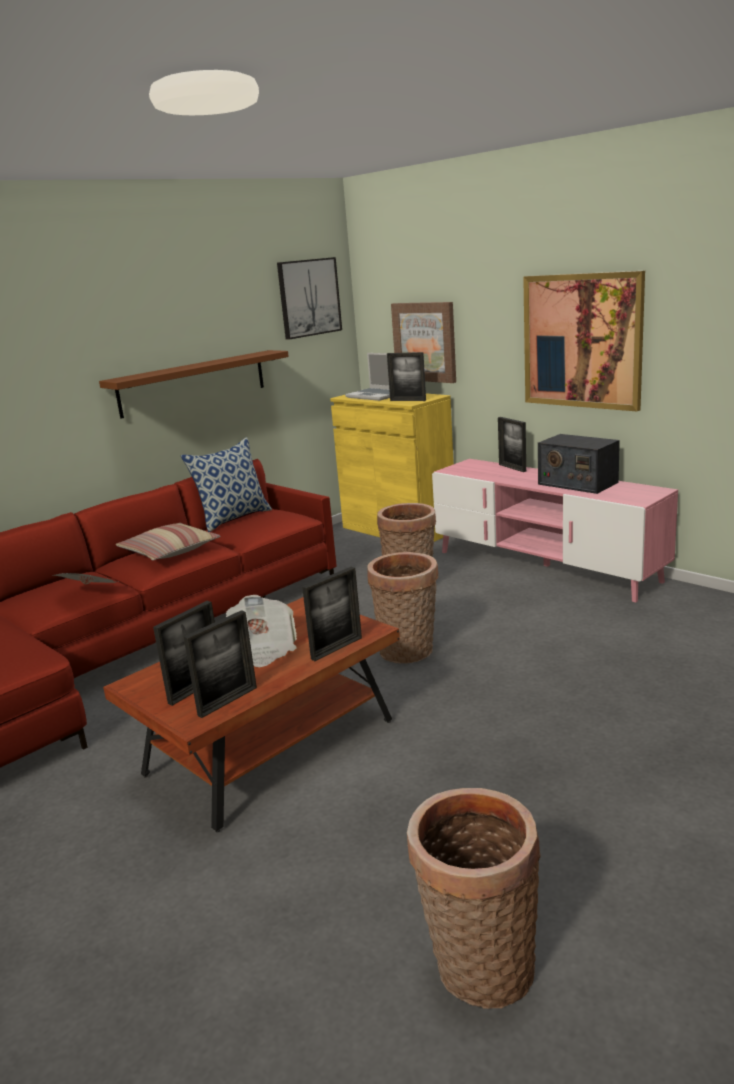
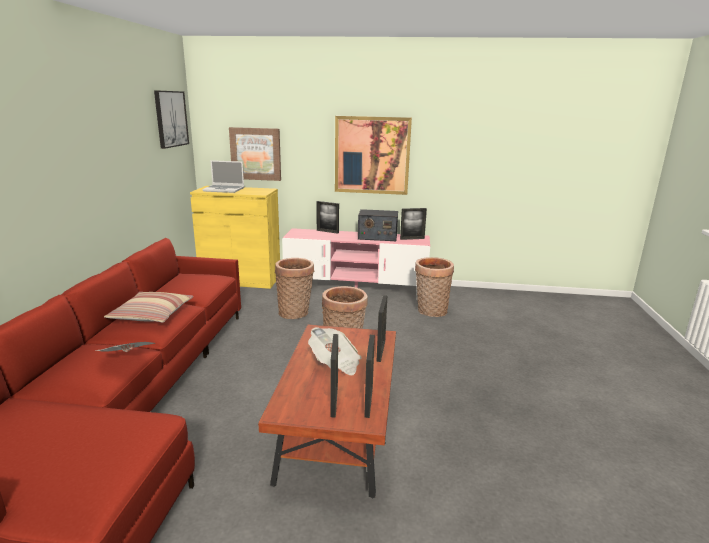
camera: 40 degrees left, 0 degrees up
brown shelf [99,350,289,419] -> none
pillow [181,437,272,532] -> none
picture frame [387,352,426,401] -> picture frame moved to [400,208,427,240]
basket [407,788,541,1009] -> basket moved to [415,257,454,317]

